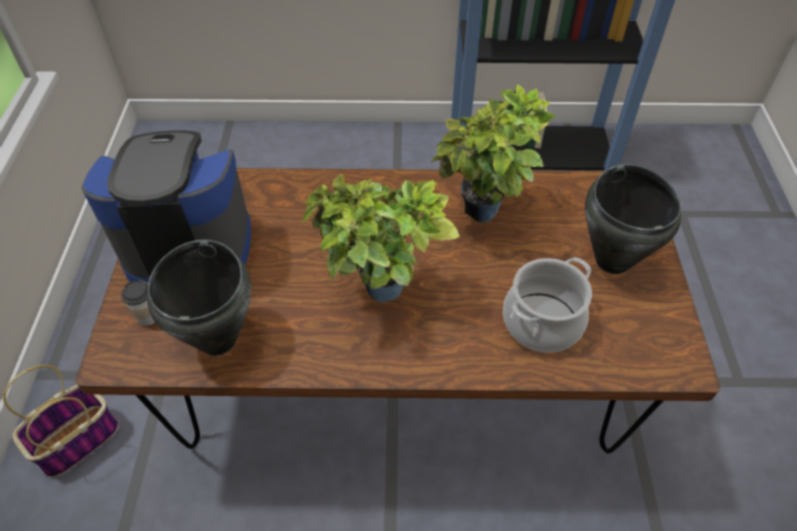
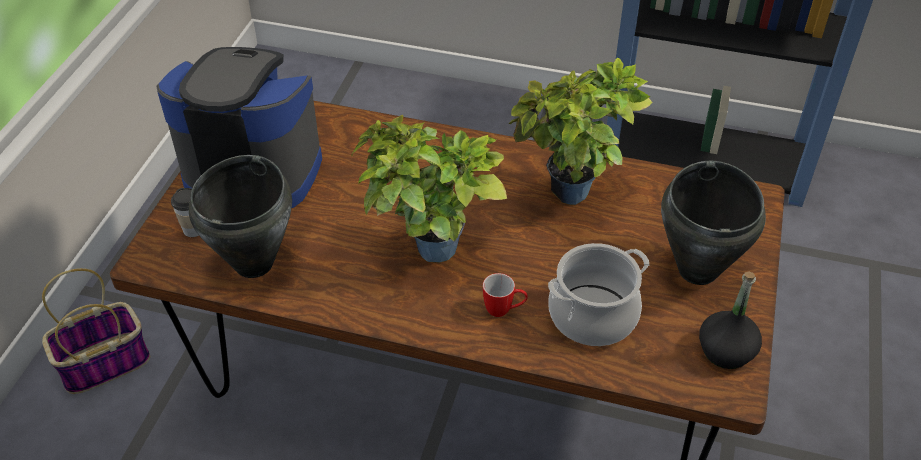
camera: 15 degrees right, 5 degrees down
none -> mug [483,273,528,317]
none -> black bottle [699,271,762,369]

